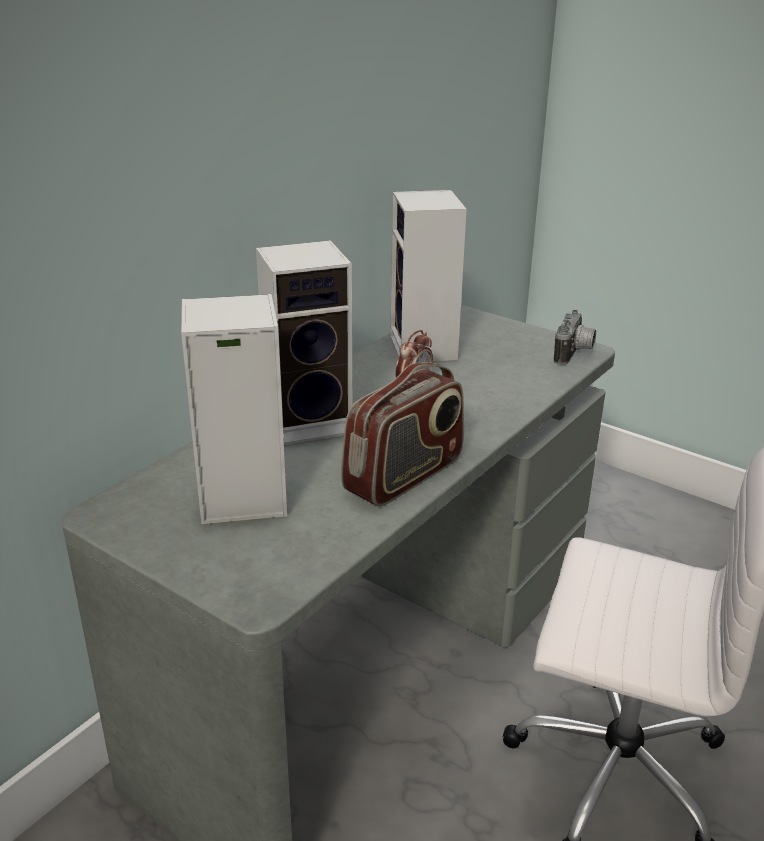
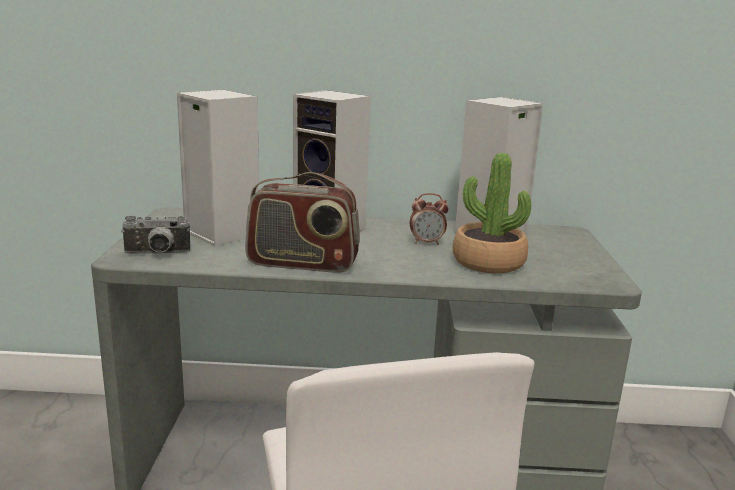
camera: 55 degrees right, 10 degrees down
camera [554,310,596,365] -> camera moved to [121,216,190,254]
none -> potted plant [453,153,531,273]

